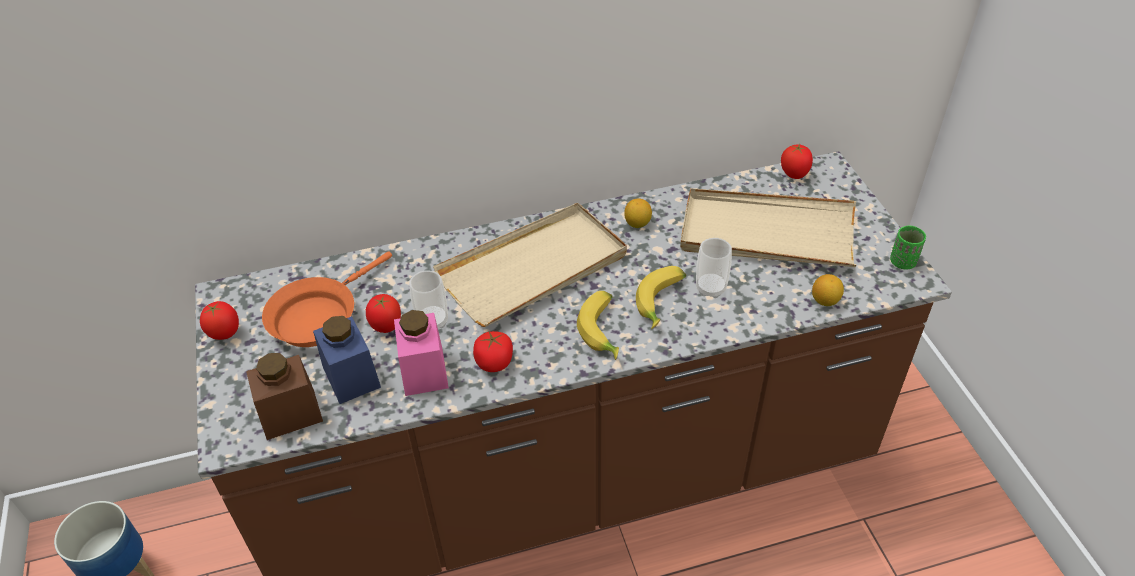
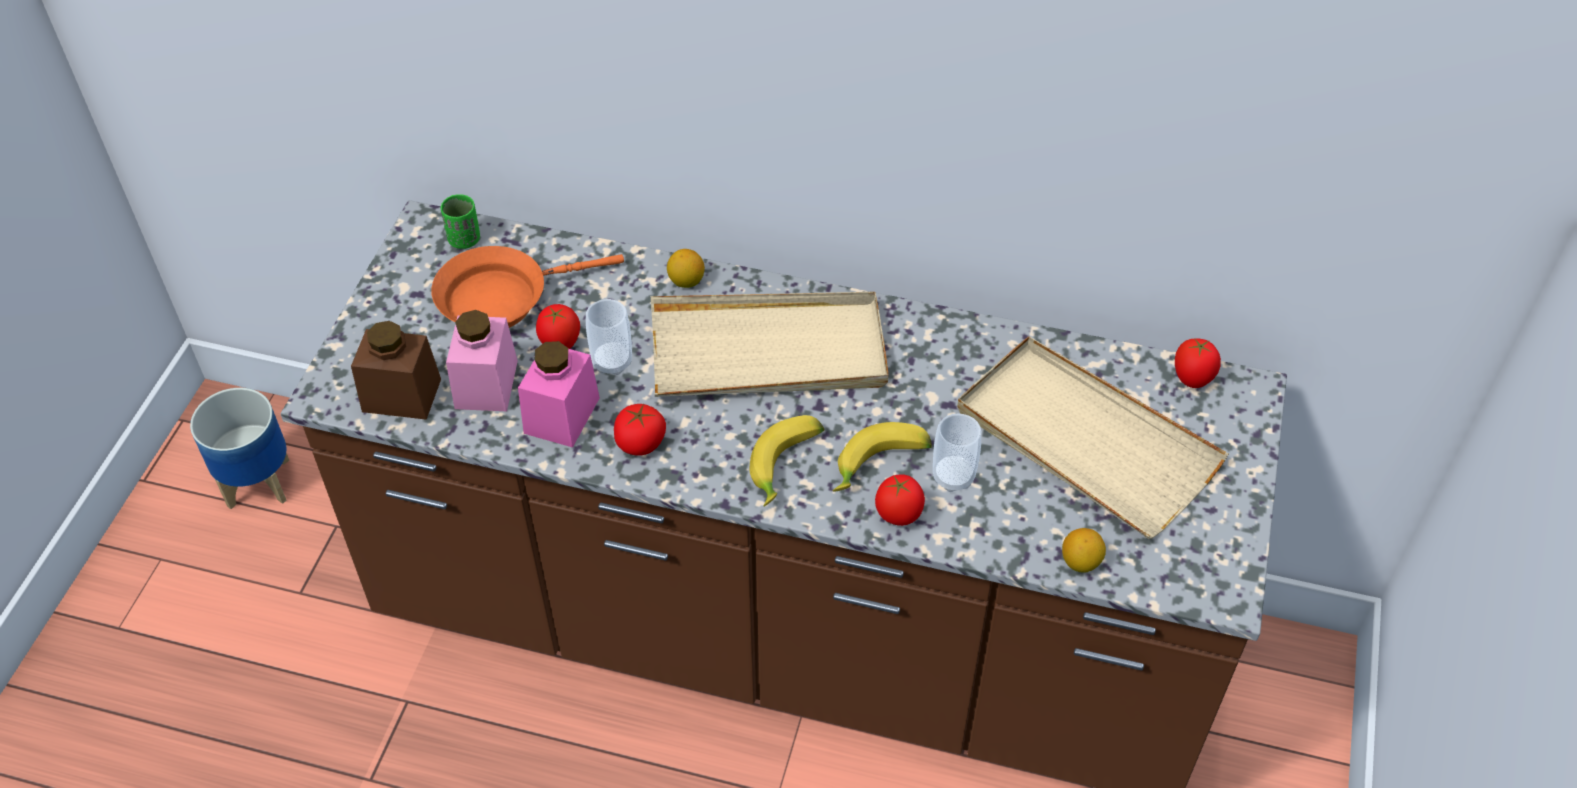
camera: 30 degrees right, 5 degrees up
tomato [200,301,239,340] -> tomato moved to [875,475,925,526]
blue jar [313,316,381,404] -> pink jar [446,310,518,411]
lemon [624,198,652,228] -> lemon moved to [667,249,705,288]
green cup [890,226,926,269] -> green cup moved to [441,194,480,249]

